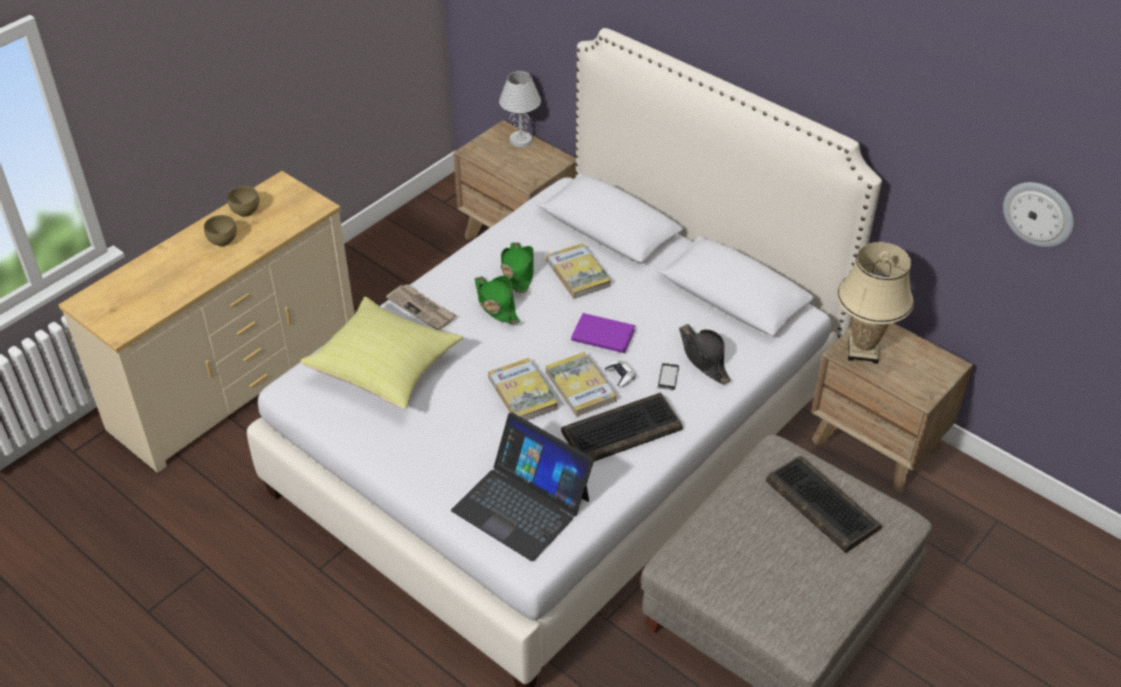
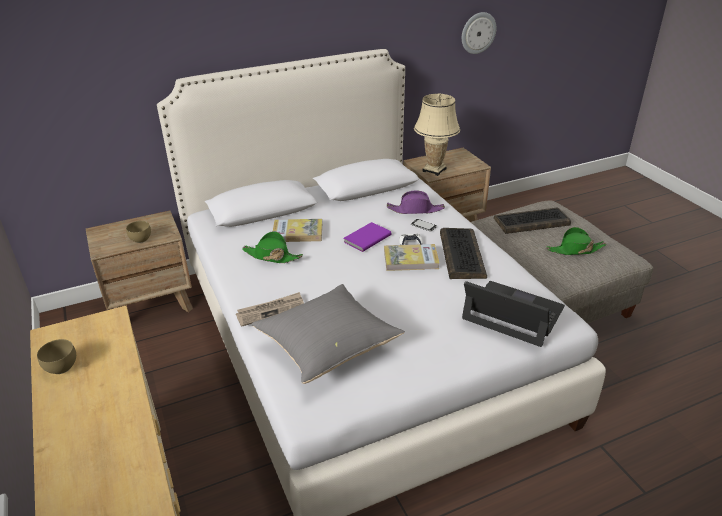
camera: 65 degrees left, 10 degrees down
brown bowl [204,215,237,246] -> brown bowl moved to [126,221,151,243]
yellow pillow [301,297,463,409] -> grey pillow [251,284,405,384]
laptop [451,412,594,561] -> laptop turned 120 degrees counterclockwise [462,281,565,347]
green hat [475,276,520,324] -> green hat moved to [546,227,606,255]
book [488,358,558,420] -> none
white table lamp [499,71,541,147] -> none
black hat [679,324,731,384] -> purple hat [387,190,445,214]

